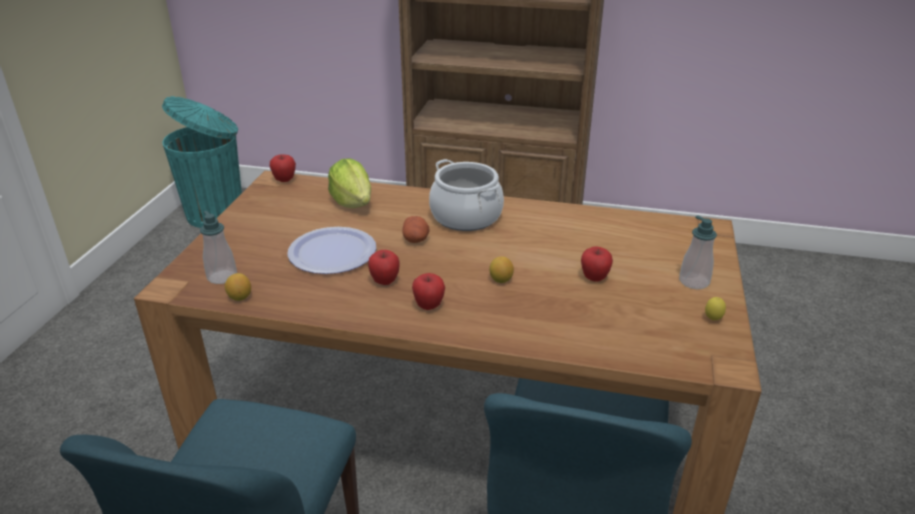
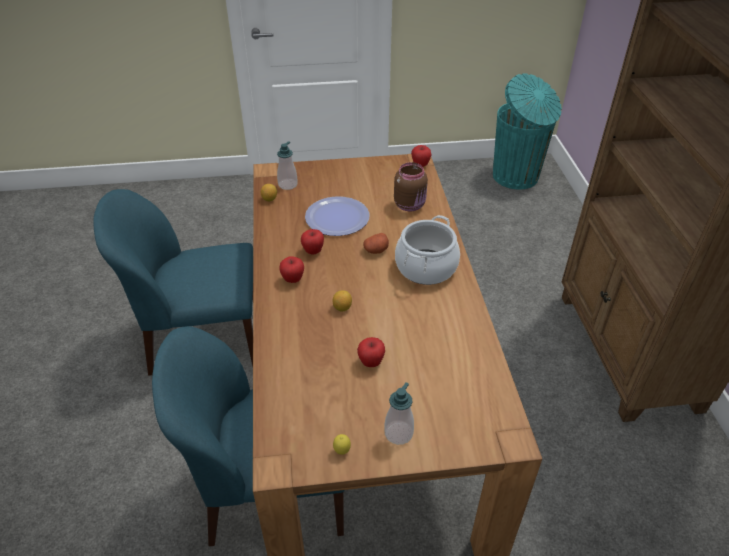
camera: 70 degrees right, 10 degrees up
lettuce [328,158,371,208] -> brown jar [394,162,428,211]

